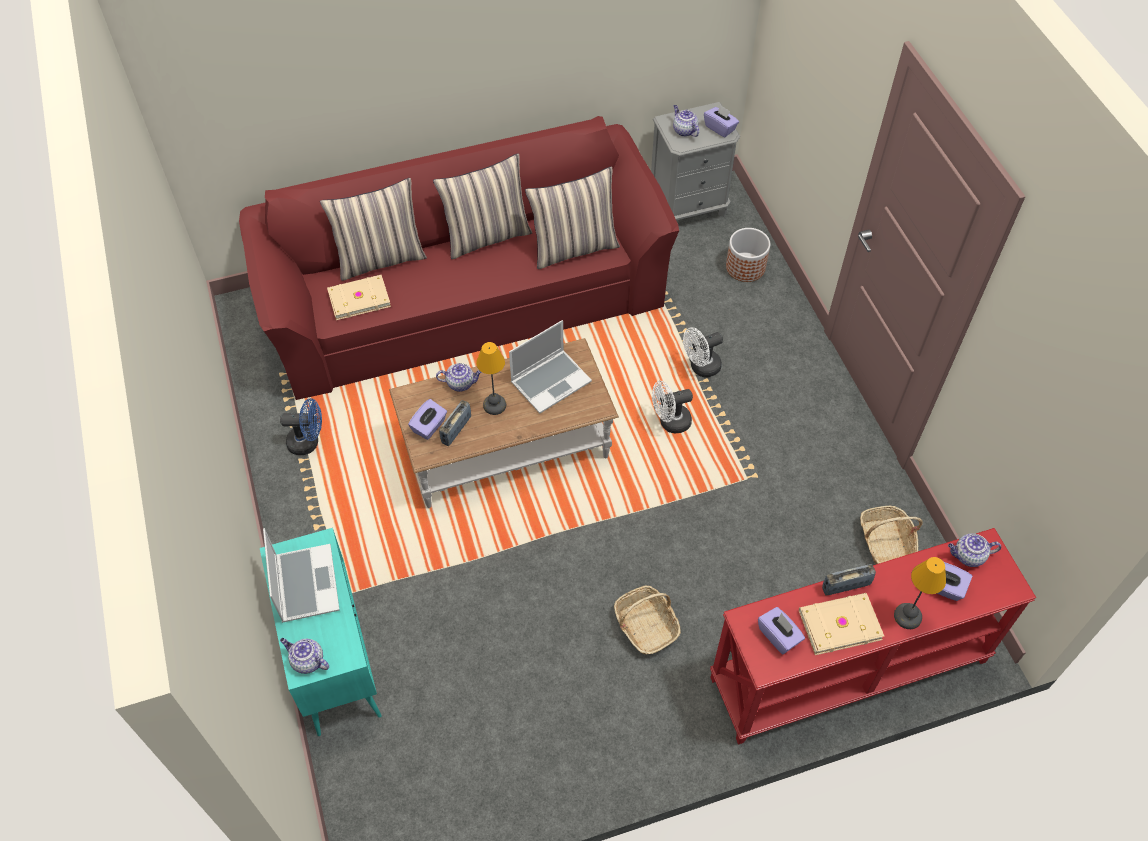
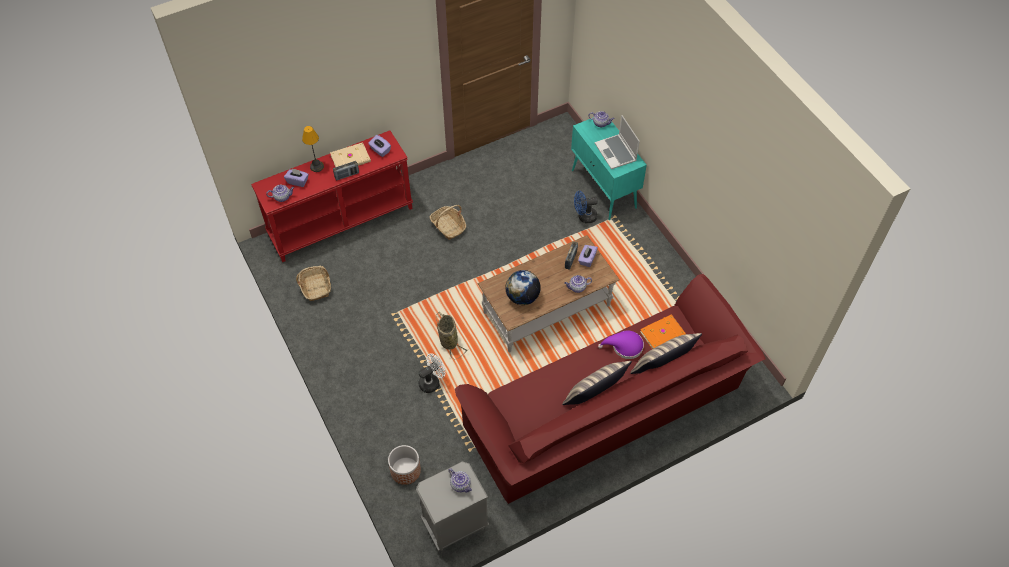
camera: 170 degrees right, 0 degrees up
blue fan [280,398,322,455] -> blue fan moved to [574,191,598,224]
beige book [327,275,391,320] -> orange book [640,314,686,349]
table lamp [476,342,506,415] -> none
laptop [509,320,592,413] -> globe [505,270,541,305]
pillow [525,167,620,269] -> none
white fan [652,381,693,433] -> basket [436,312,468,359]
purple tissue box [704,105,739,138] -> none
none -> purple hat [598,331,644,359]

